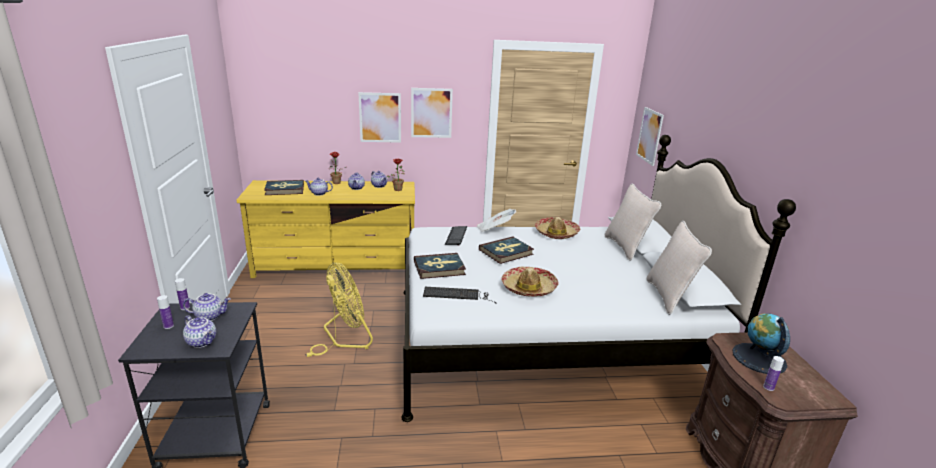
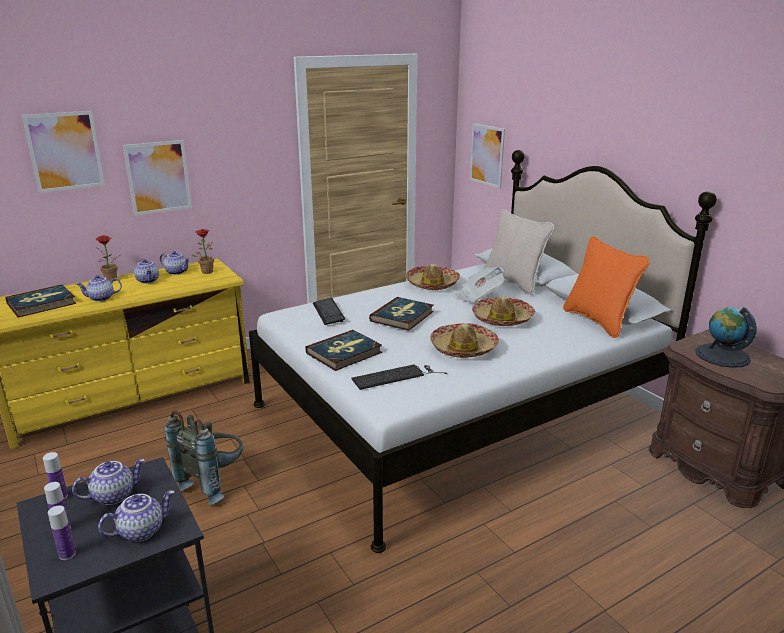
camera: 25 degrees left, 0 degrees up
teapot [183,315,216,348] -> teapot turned 45 degrees counterclockwise [98,490,175,542]
yellow fan [305,262,373,357] -> grey backpack [165,411,244,505]
picture [411,88,453,138] -> picture moved to [22,111,105,193]
newspaper [477,209,516,232] -> newspaper moved to [453,267,504,303]
beige pillow [646,221,712,315] -> orange pillow [563,236,650,338]
bottle [763,356,784,391] -> bottle moved to [48,506,76,560]
none -> hat [472,296,535,326]

